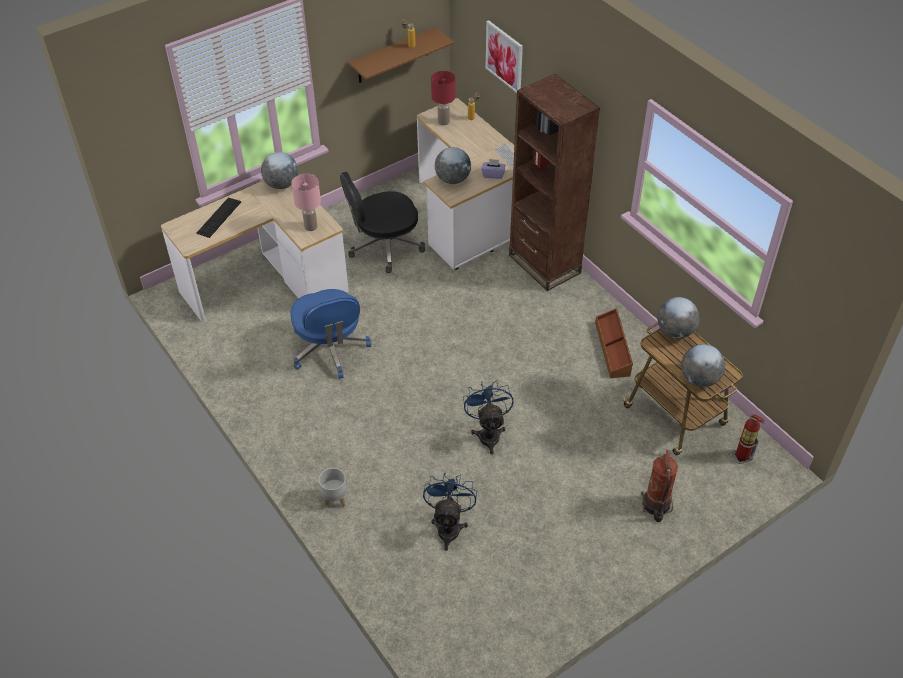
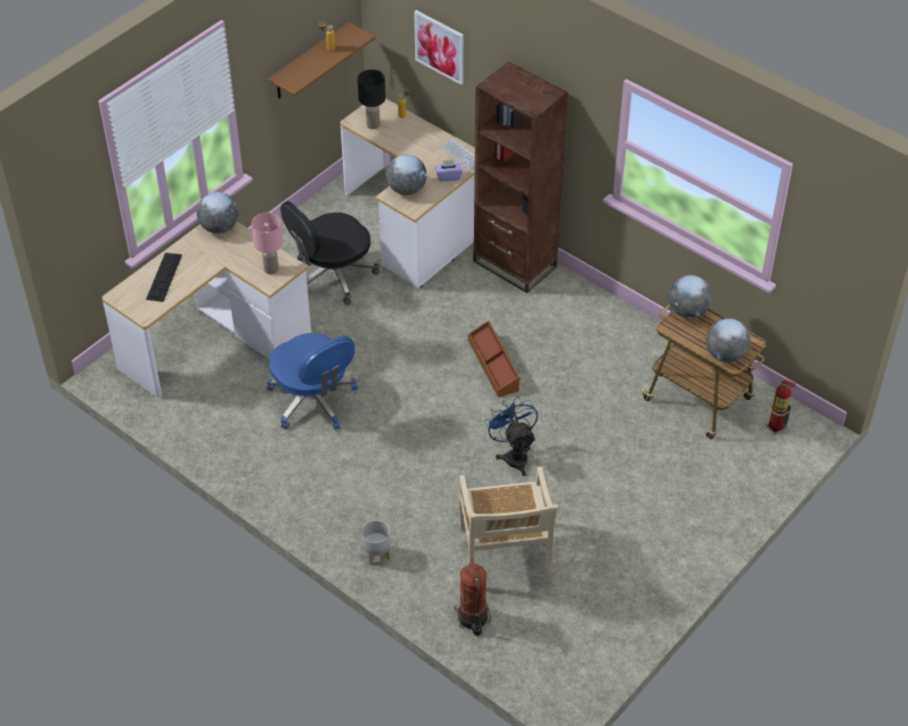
camera: 15 degrees left, 0 degrees up
blue fan [423,472,477,551] -> beige chair [458,467,558,582]
red table lamp [431,71,455,125] -> black table lamp [357,69,386,129]
brown storage box [595,308,633,378] -> brown storage box moved to [468,320,520,397]
fire extinguisher [641,449,678,522] -> fire extinguisher moved to [455,557,491,636]

